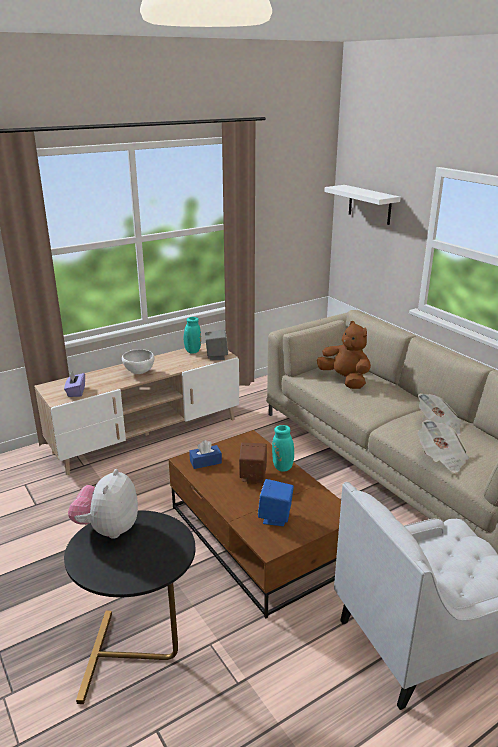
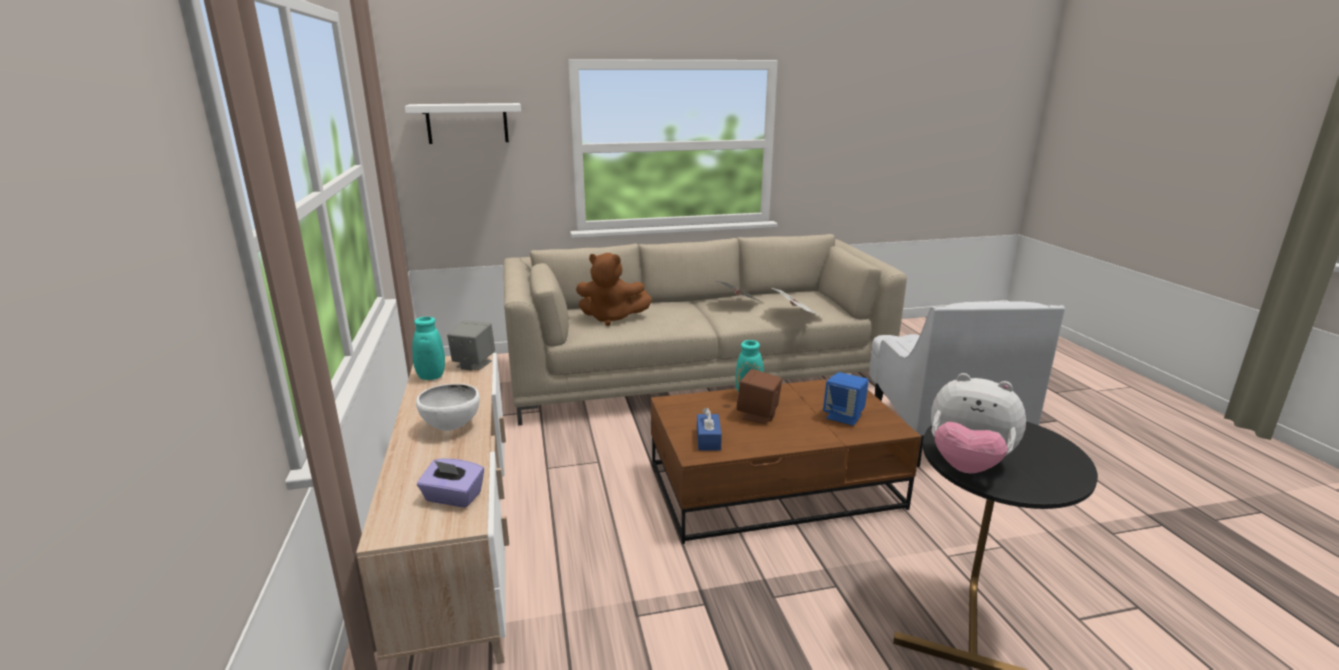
camera: 70 degrees left, 5 degrees down
brown plush toy [317,321,371,389] -> brown plush toy turned 150 degrees counterclockwise [576,253,652,326]

